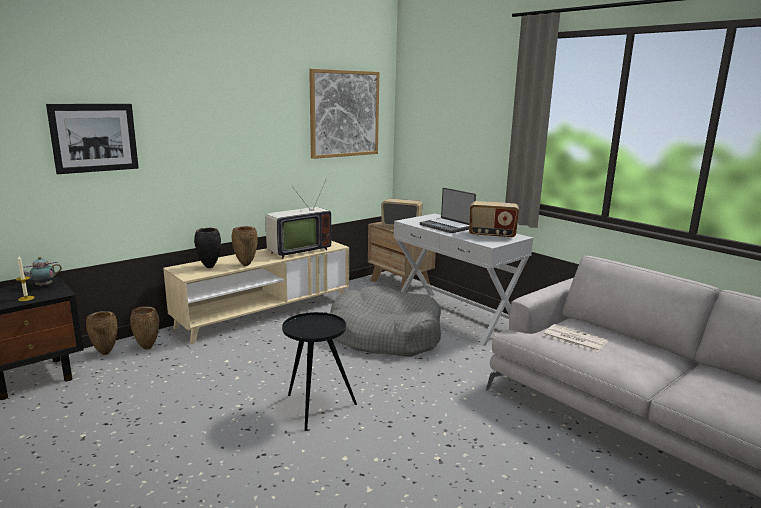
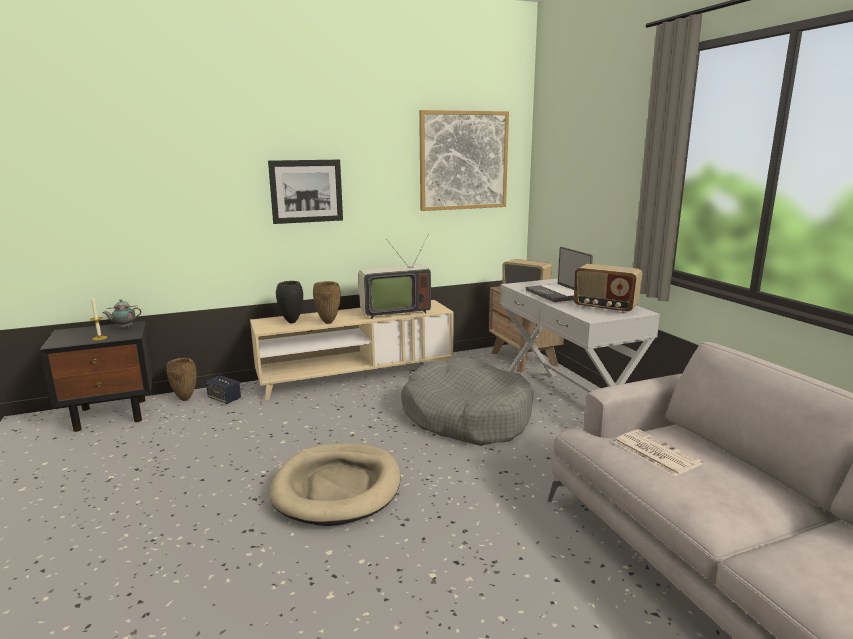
camera: 20 degrees right, 0 degrees up
picture [46,104,139,174] -> picture moved to [268,160,343,224]
brown vase [130,306,159,349] -> speaker [206,375,241,404]
black side table [282,312,357,431] -> beige dog bed [270,443,401,526]

